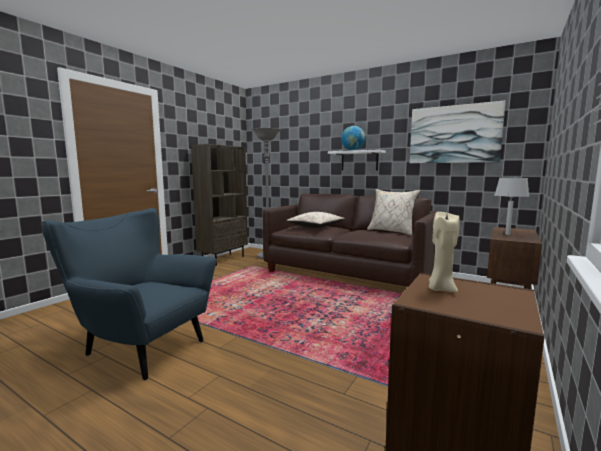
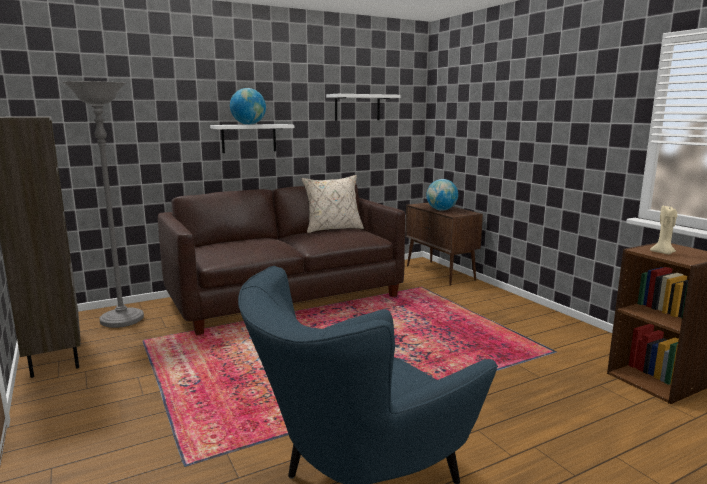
camera: 60 degrees left, 5 degrees up
beige pillow [286,212,345,228] -> none
picture [410,101,506,163] -> white shelf [326,94,400,121]
grey table lamp [495,178,529,235] -> globe [426,179,458,211]

